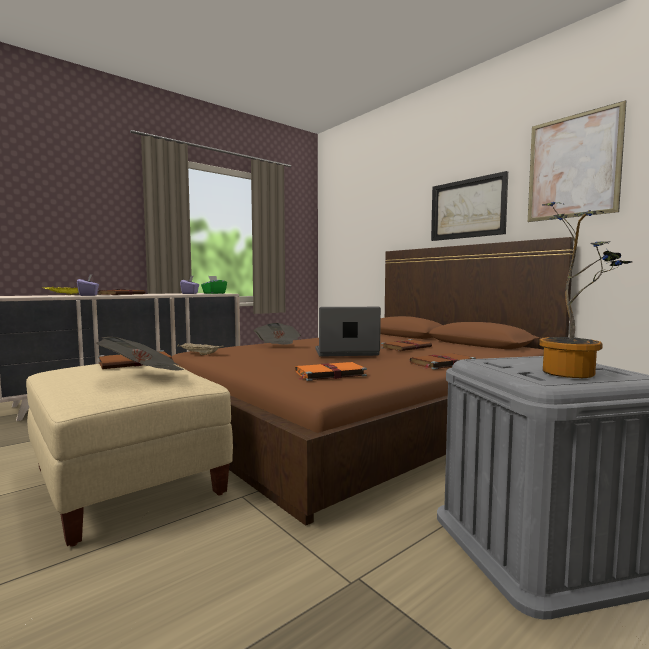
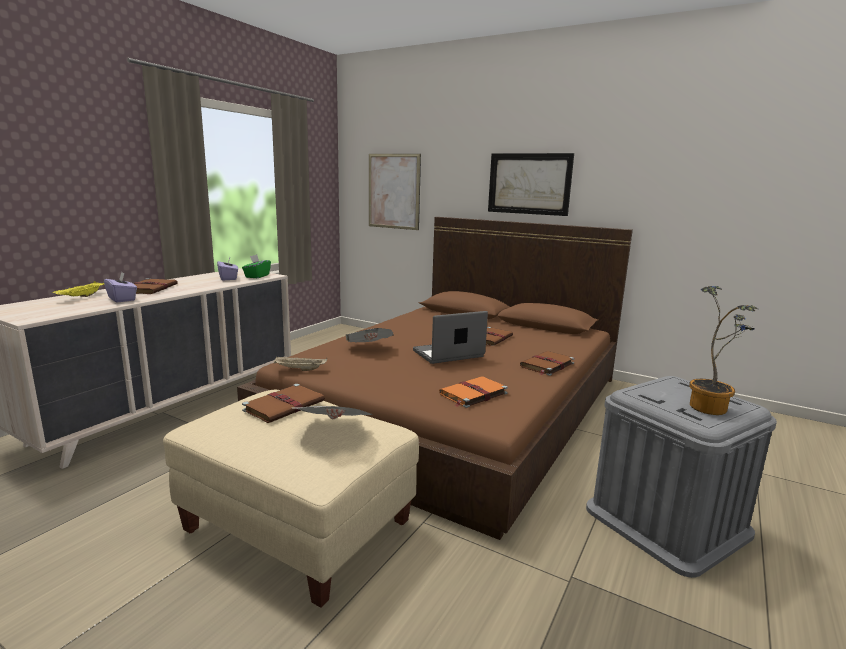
camera: 20 degrees left, 10 degrees up
picture [528,100,626,222] -> picture moved to [369,154,421,230]

